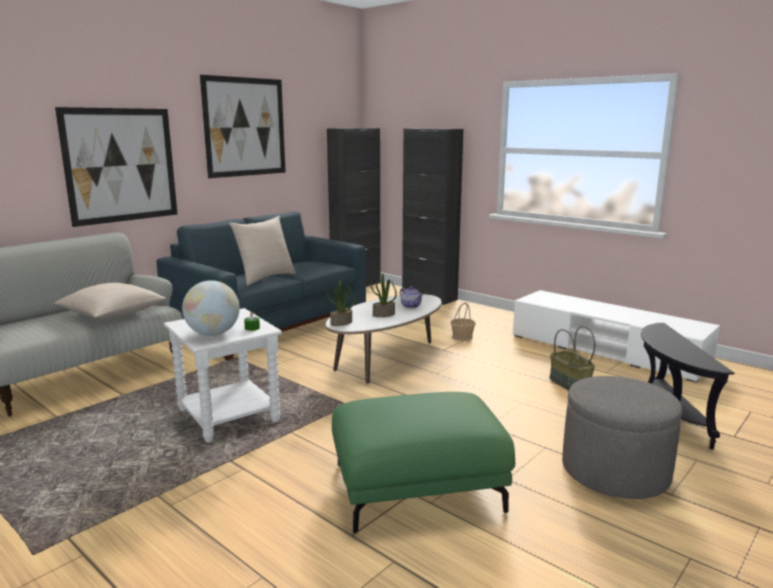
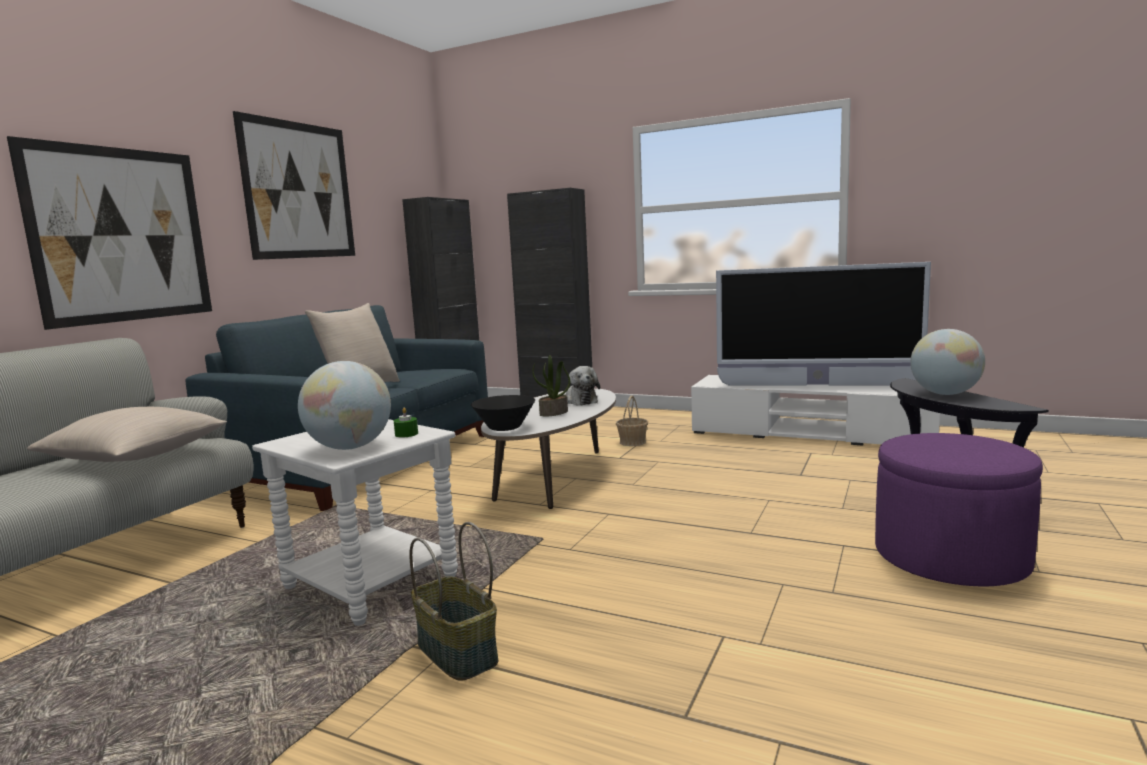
camera: 15 degrees left, 5 degrees down
potted plant [326,280,355,326] -> black bowl [471,395,535,431]
green ottoman [332,392,515,533] -> none
teapot [400,286,423,308] -> plush toy [565,366,600,405]
basket [549,326,595,391] -> basket moved to [409,522,498,681]
grey ottoman [562,376,682,499] -> purple ottoman [875,433,1043,586]
none -> television [716,262,931,386]
none -> globe [910,329,985,395]

